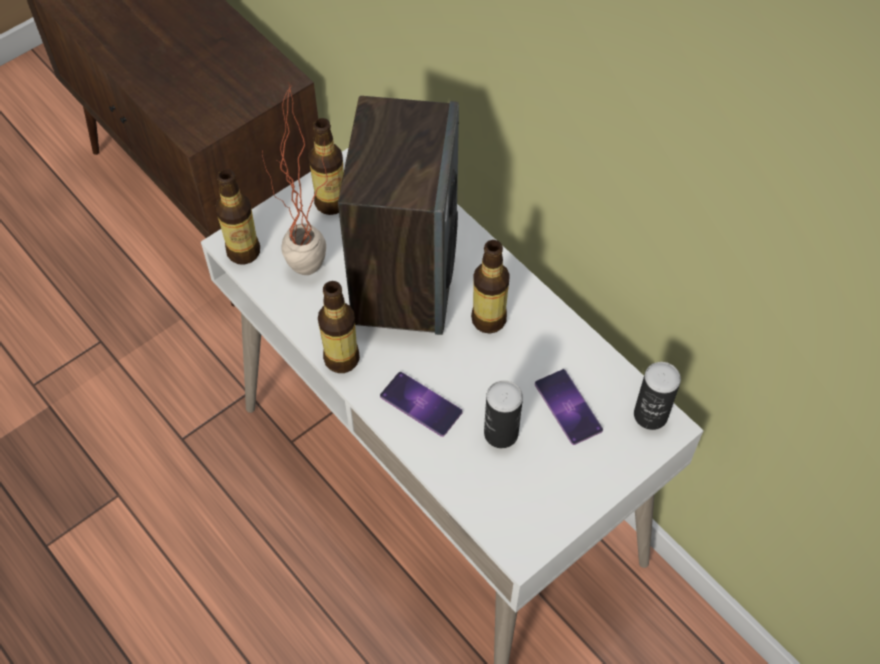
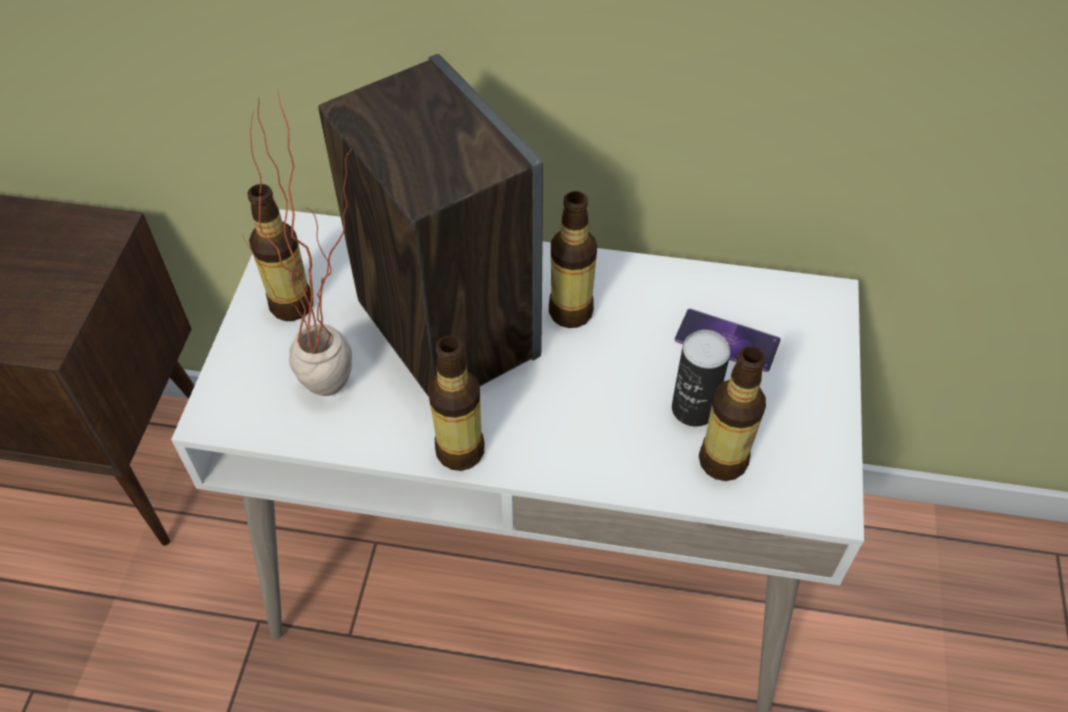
camera: 40 degrees left, 5 degrees down
bottle [215,169,260,265] -> bottle moved to [699,346,766,481]
phone [380,372,463,437] -> none
can [634,362,681,430] -> none

